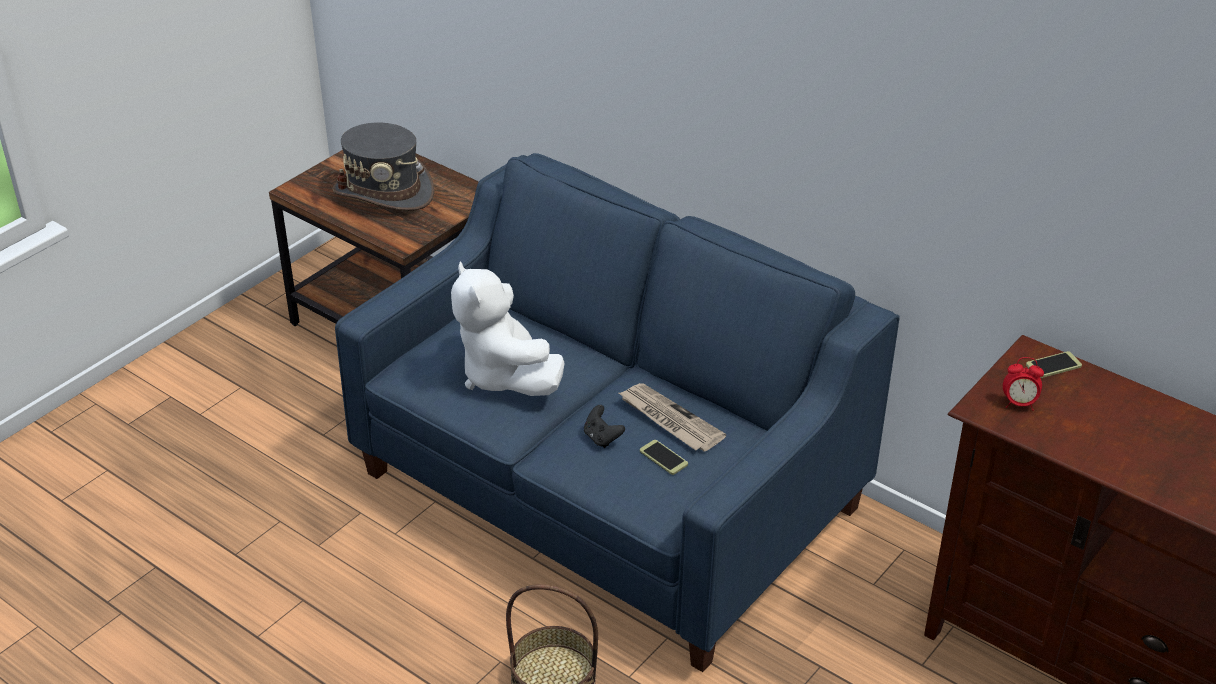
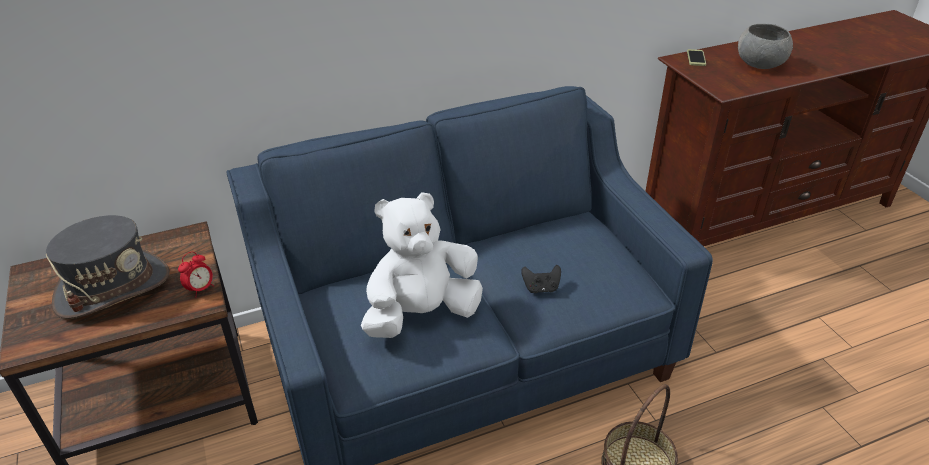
camera: 60 degrees left, 0 degrees up
white plush toy [451,262,565,396] -> white plush toy turned 150 degrees clockwise [361,192,483,338]
newspaper [619,383,726,451] -> none
phone [640,440,688,475] -> none
alarm clock [1003,357,1044,411] -> alarm clock moved to [178,252,214,297]
none -> grey bowl [738,24,793,69]

